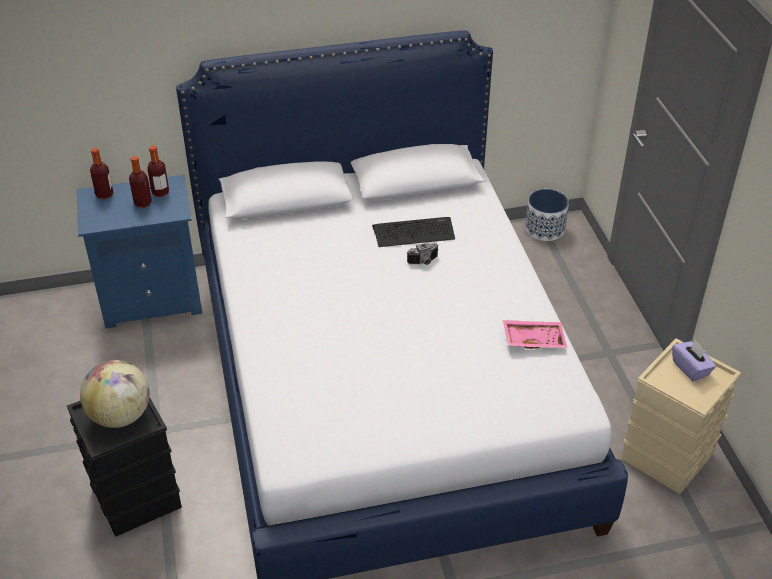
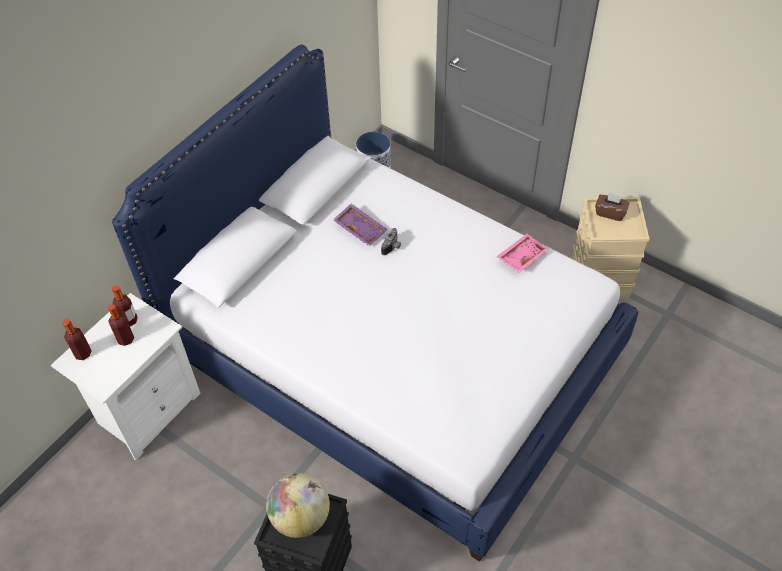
camera: 40 degrees left, 10 degrees up
blue nightstand [76,175,202,329] -> white nightstand [51,293,201,460]
keyboard [372,217,455,247] -> purple tray [333,203,387,246]
purple tissue box [672,340,716,382] -> brown tissue box [595,193,629,221]

